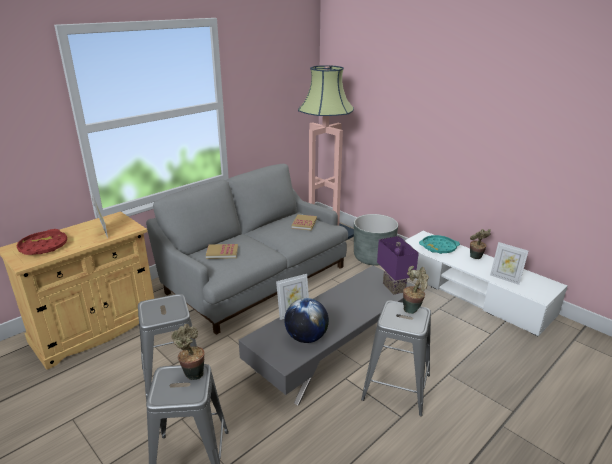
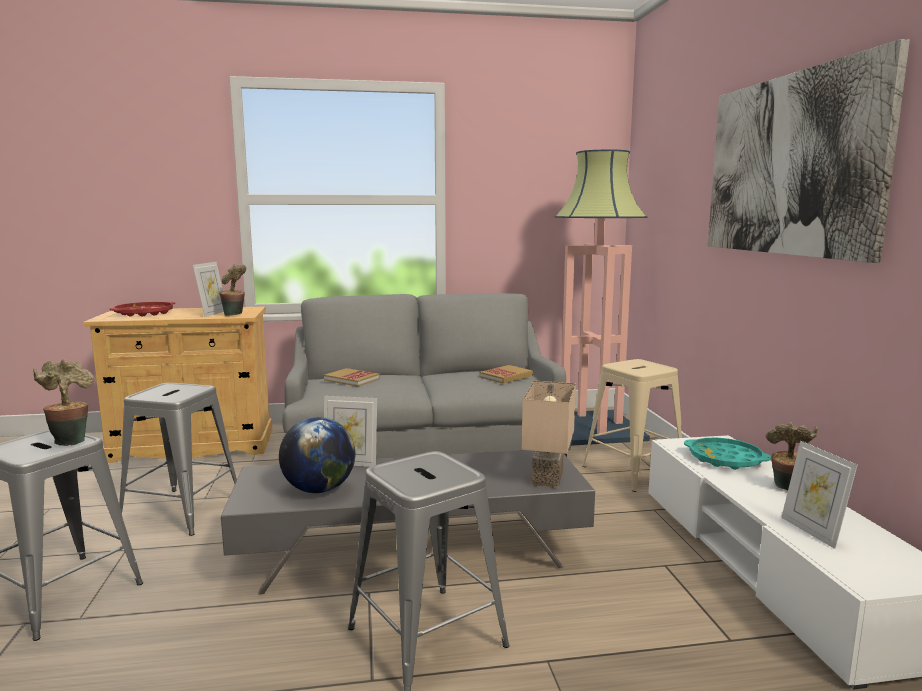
camera: 35 degrees right, 15 degrees down
grey planter [354,214,398,265] -> beige stool [582,359,682,492]
purple table lamp [377,236,419,295] -> beige table lamp [522,380,576,488]
potted plant [403,266,429,314] -> potted plant moved to [219,264,246,316]
none -> picture [708,39,910,263]

